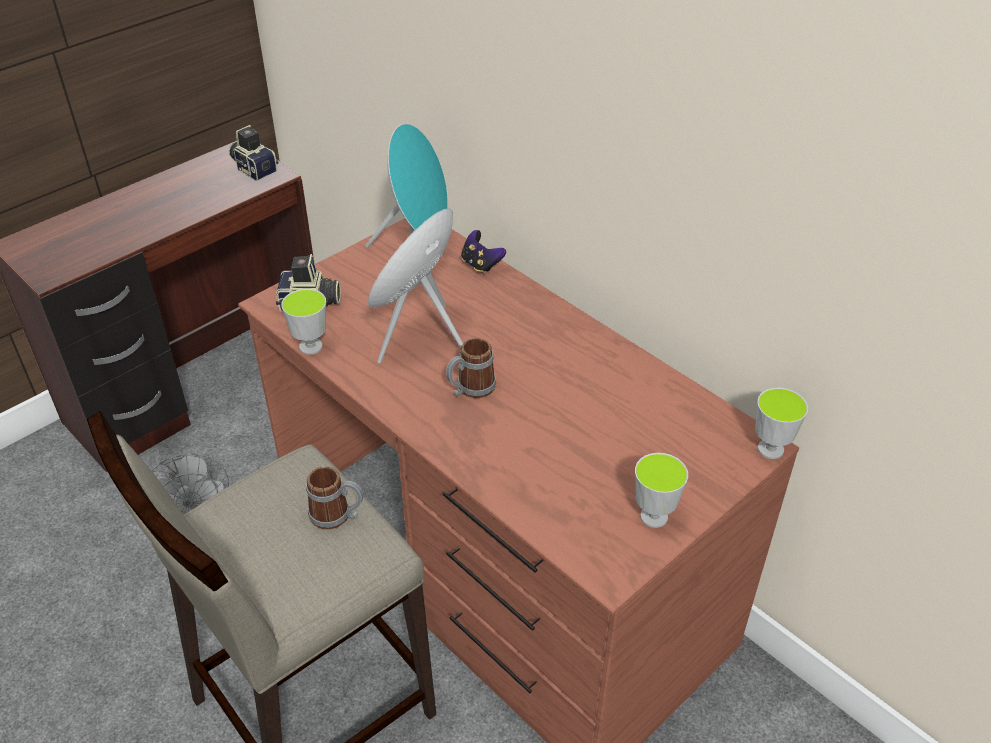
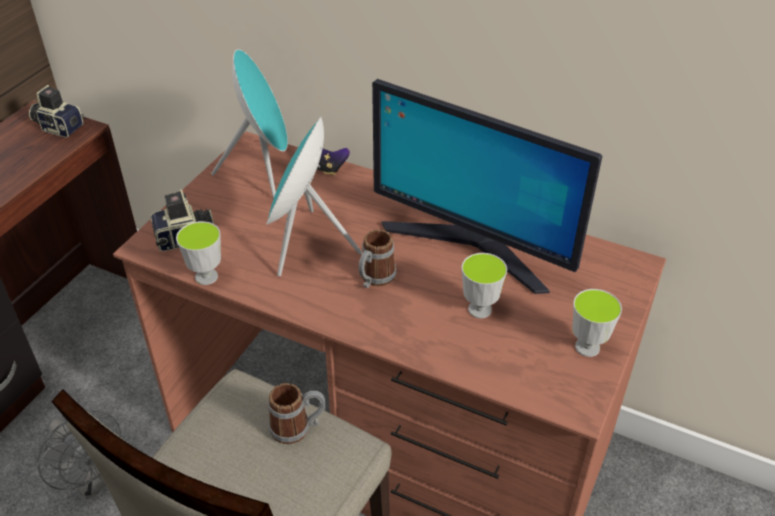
camera: 20 degrees left, 0 degrees up
cup [755,388,808,459] -> cup moved to [461,253,507,319]
none -> monitor [372,79,602,294]

